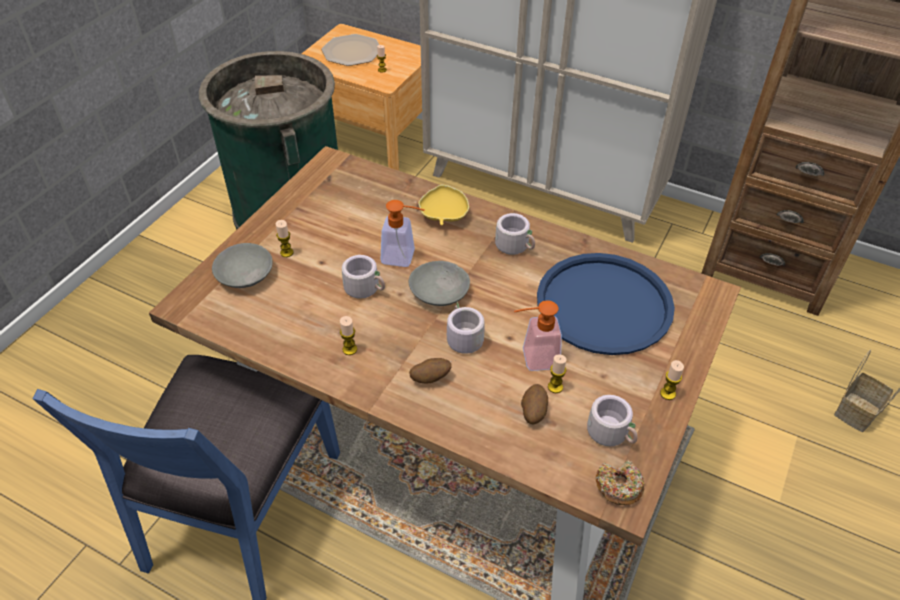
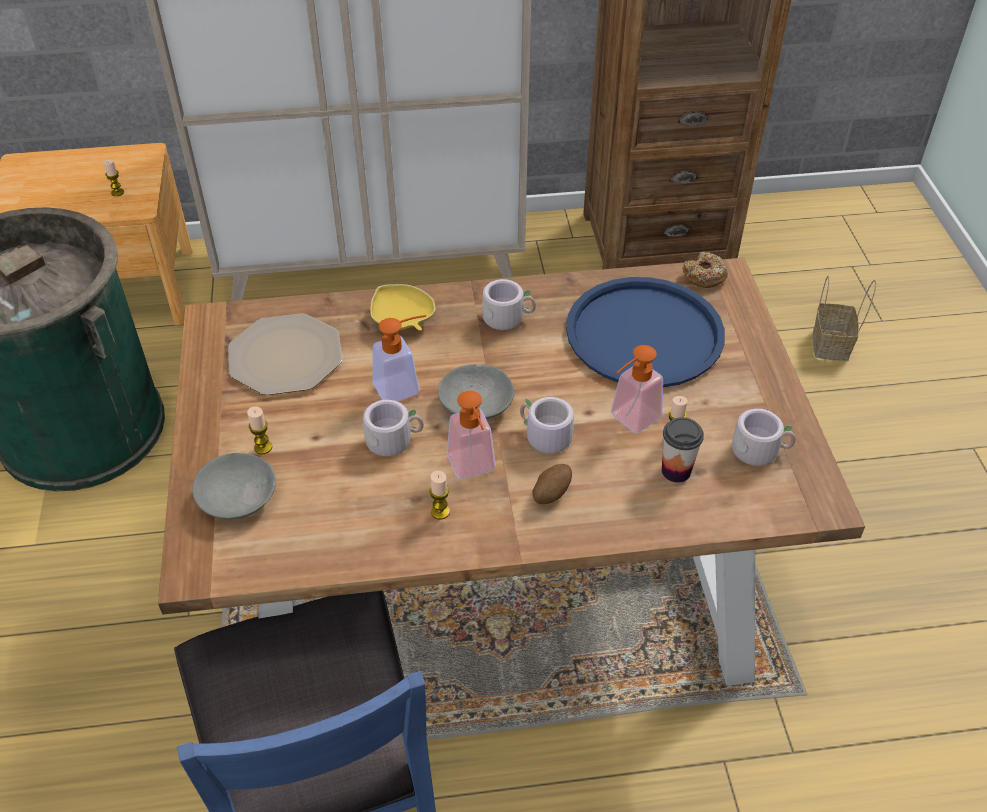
camera: 35 degrees left, 0 degrees up
plate [321,34,379,66] -> plate moved to [228,313,342,395]
potato [521,384,548,425] -> cup [662,417,704,482]
donut [596,461,644,505] -> donut moved to [683,252,728,288]
candle [660,360,684,400] -> none
none -> soap dispenser [447,391,496,479]

